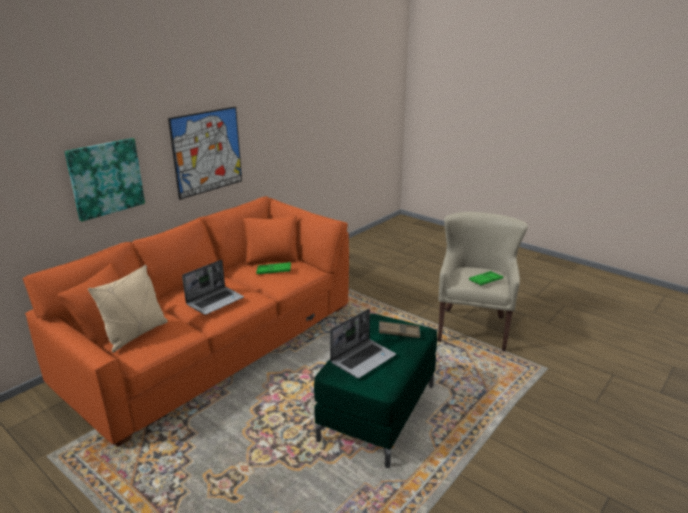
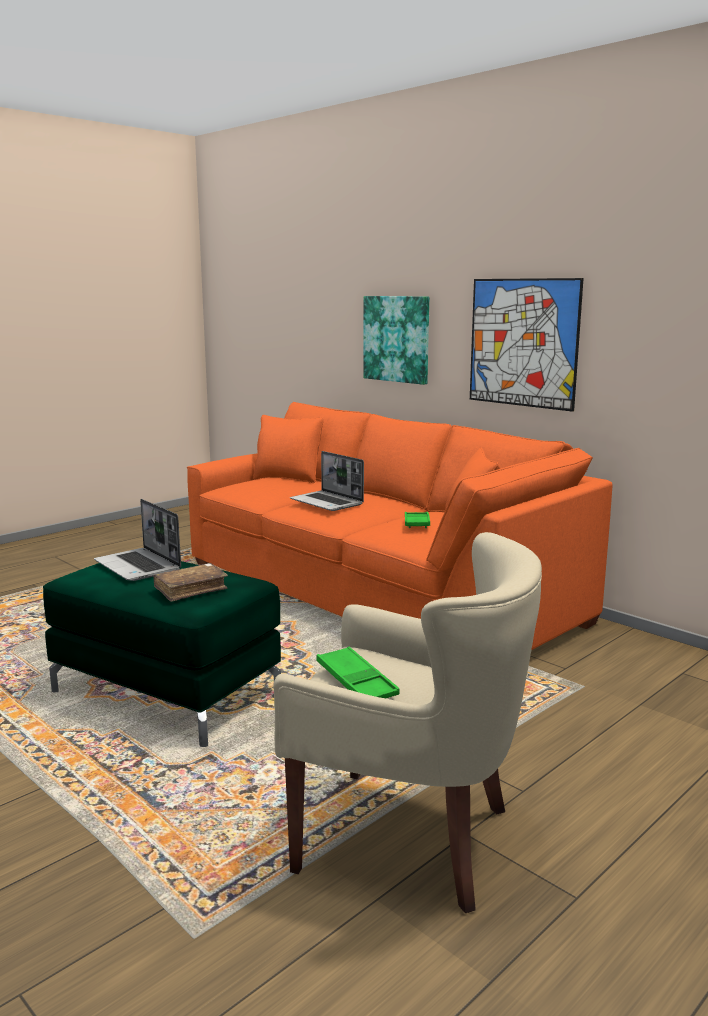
camera: 95 degrees right, 10 degrees down
beige pillow [88,265,168,353] -> none
brown tray [379,321,420,338] -> brown book [153,563,228,602]

